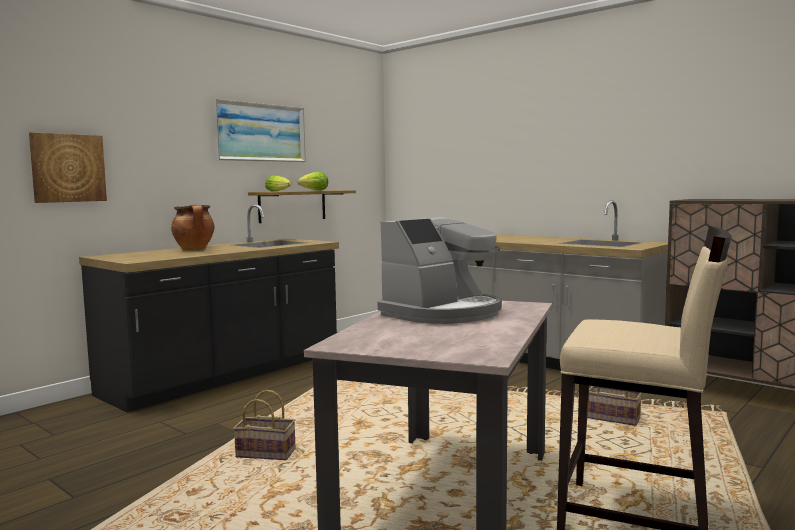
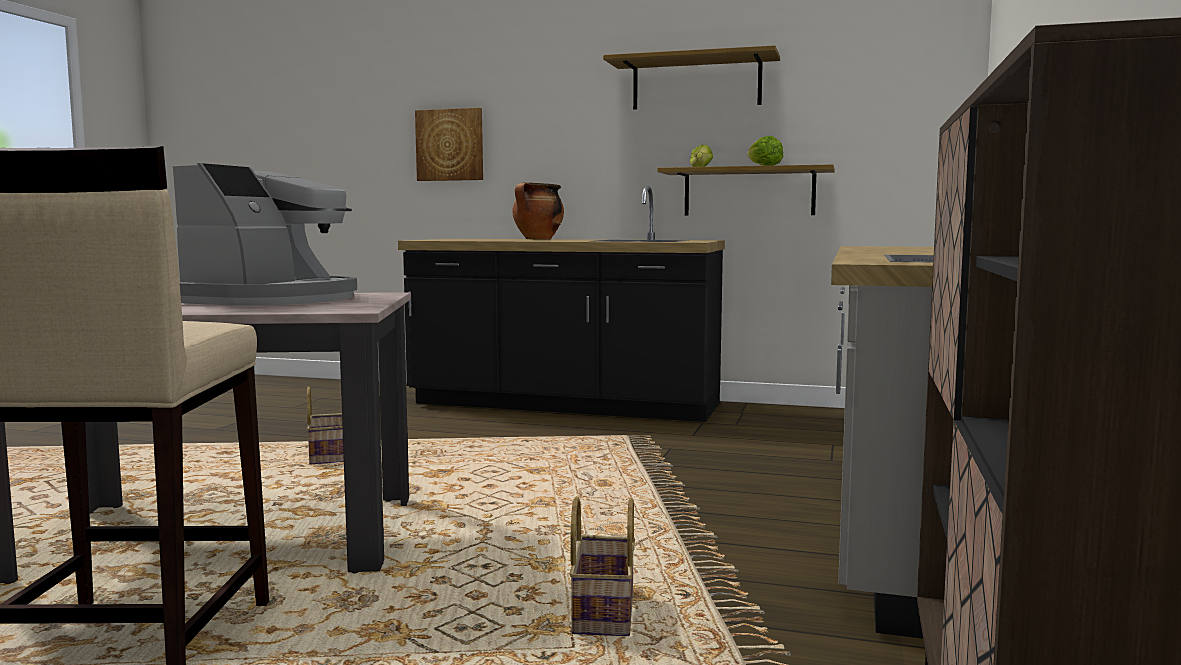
camera: 65 degrees right, 0 degrees up
picture [213,99,306,162] -> shelf [603,45,780,109]
coffee machine [378,217,502,324] -> coffee machine turned 90 degrees counterclockwise [173,163,357,306]

